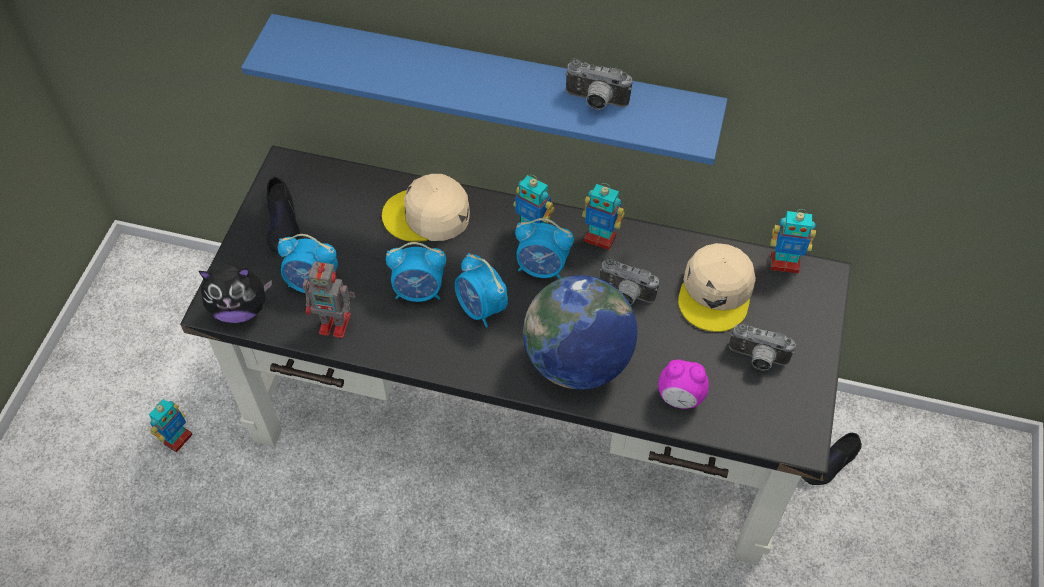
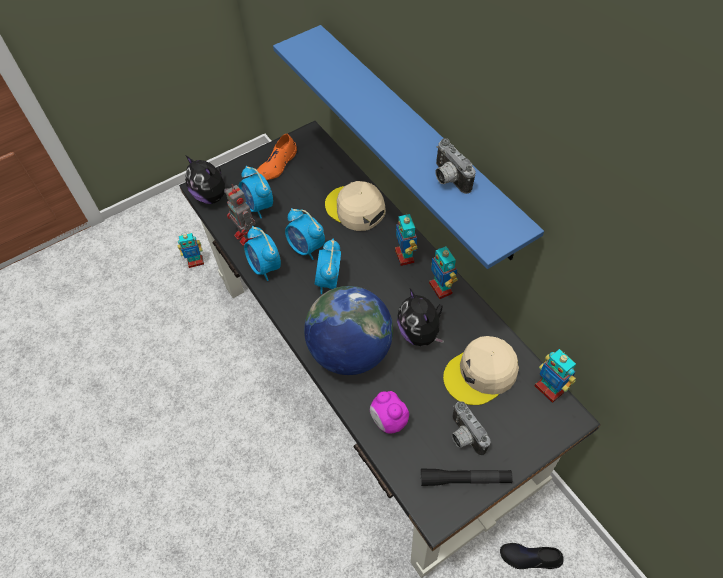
camera: 45 degrees right, 0 degrees up
black shoe [266,176,300,251] -> orange shoe [256,134,297,180]
alarm clock [515,218,574,279] -> alarm clock moved to [244,226,281,281]
camera [599,258,659,305] -> plush toy [397,288,445,346]
none -> black flashlight [421,469,513,486]

